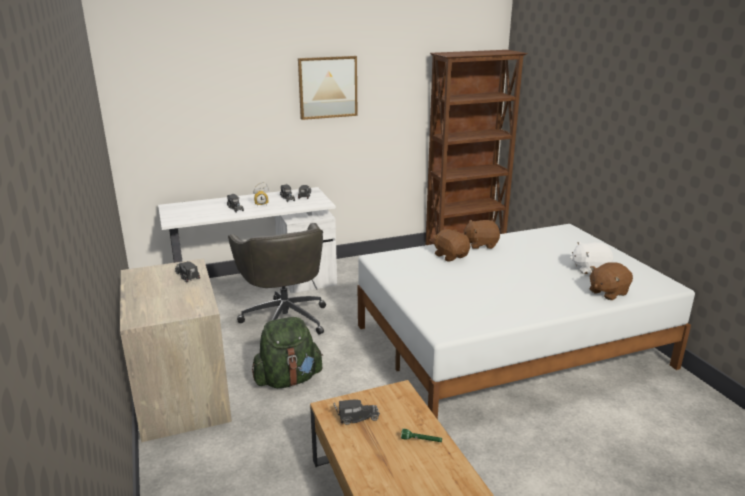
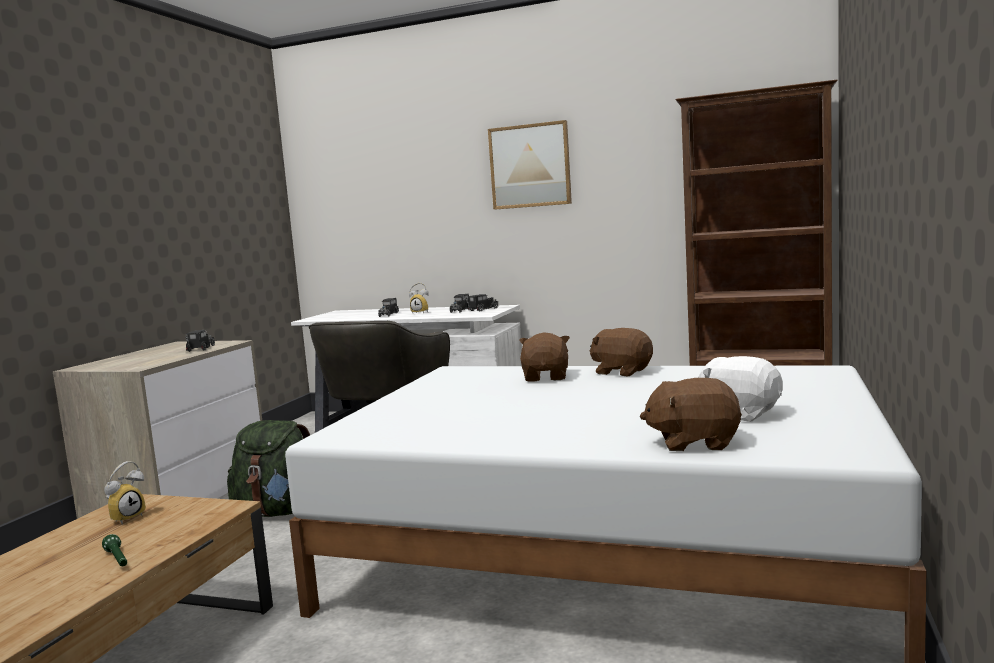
camera: 40 degrees right, 15 degrees down
toy truck [333,399,380,425] -> alarm clock [104,461,146,525]

